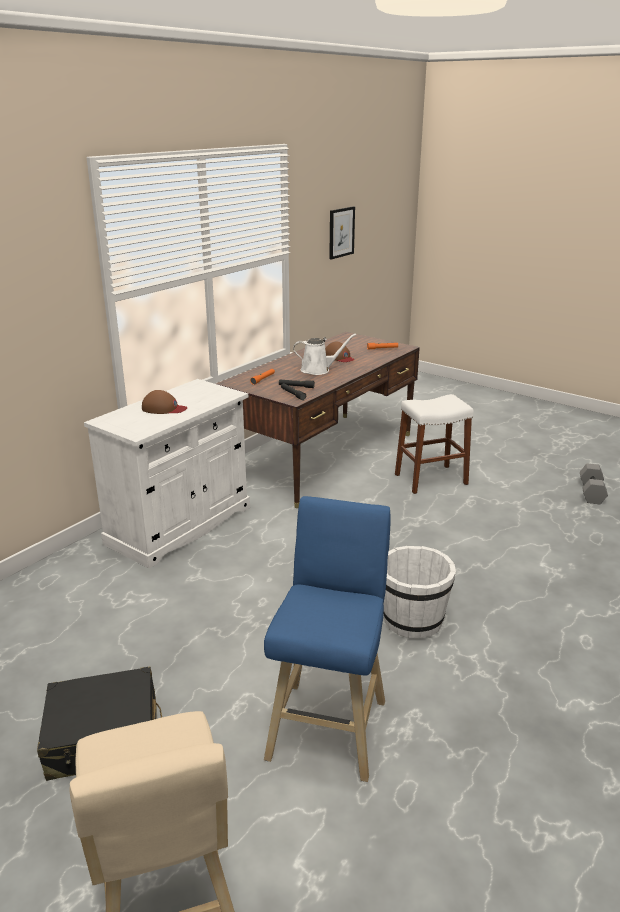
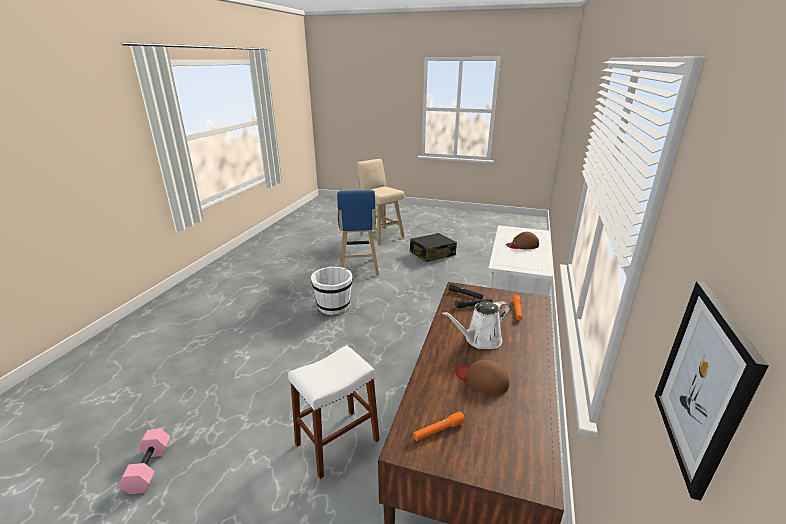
camera: 160 degrees right, 0 degrees up
grey dumbbell [580,463,608,504] -> pink dumbbell [119,429,171,494]

